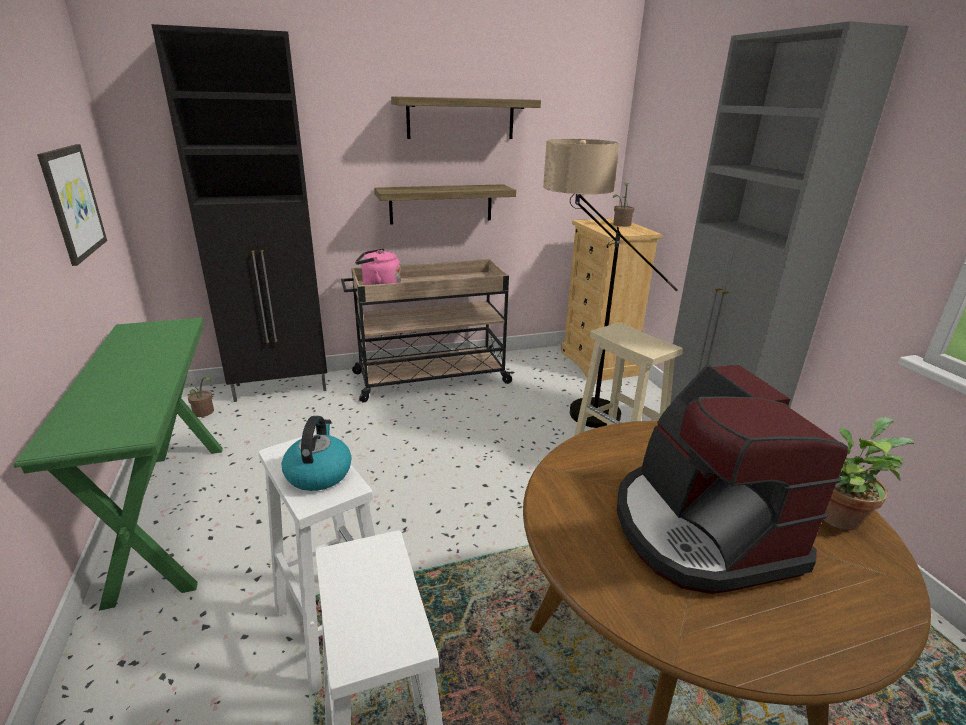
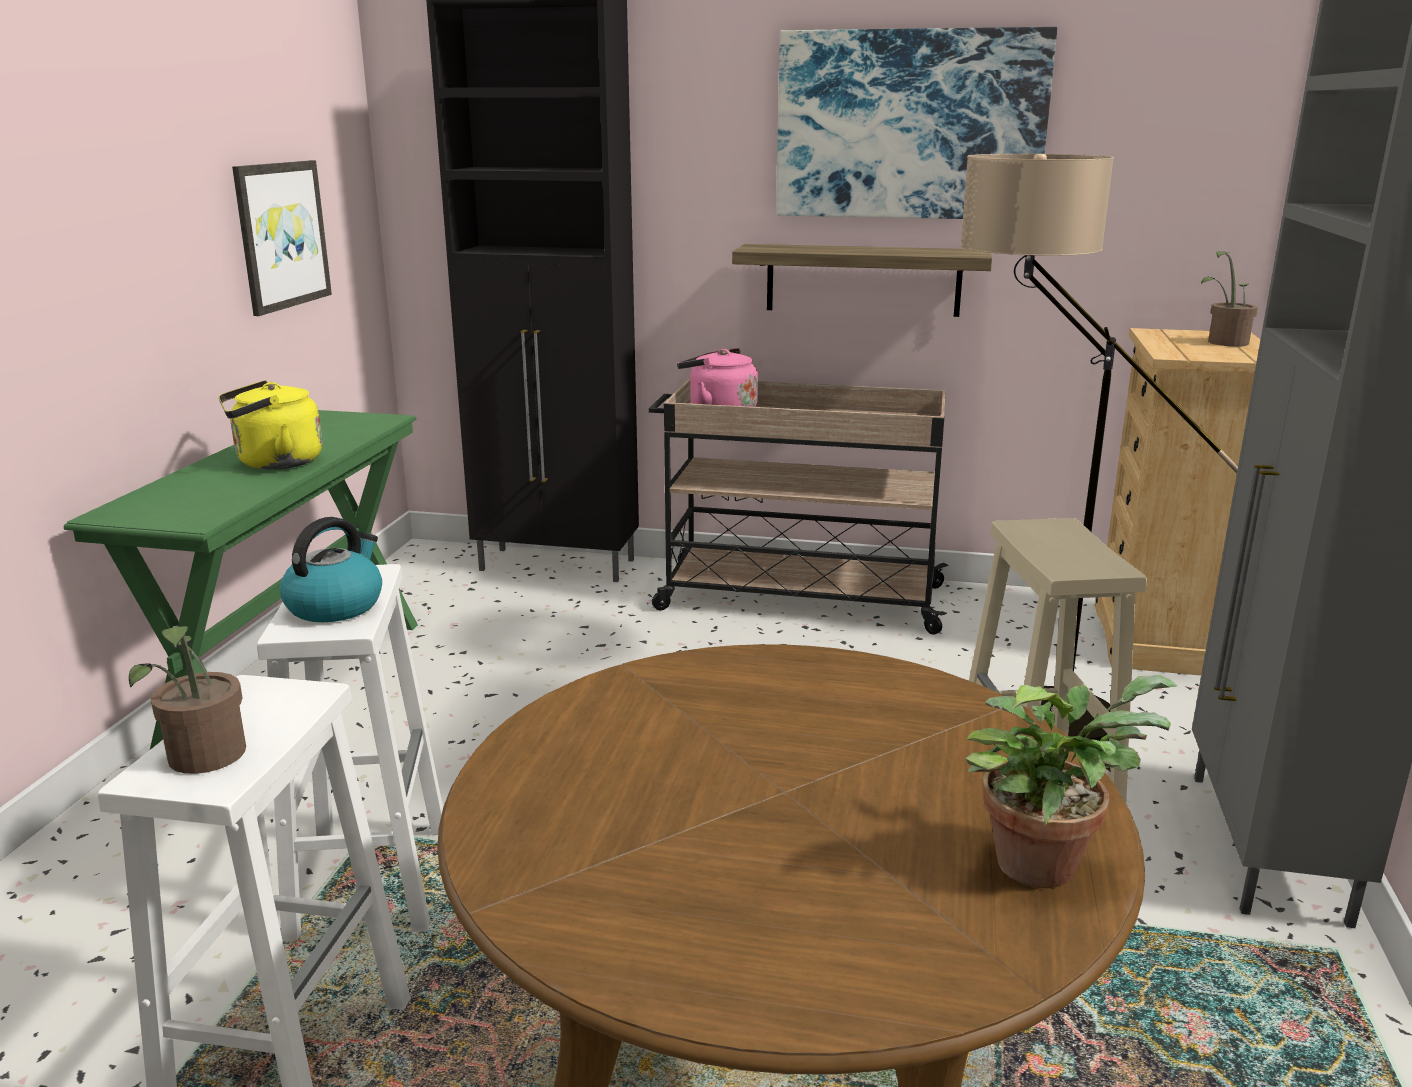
camera: 30 degrees right, 5 degrees down
potted plant [186,376,214,417] -> potted plant moved to [129,626,246,774]
shelf [391,96,541,139] -> picture [776,27,1057,219]
coffee machine [617,365,848,594] -> none
none -> yellow kettle [219,380,322,470]

